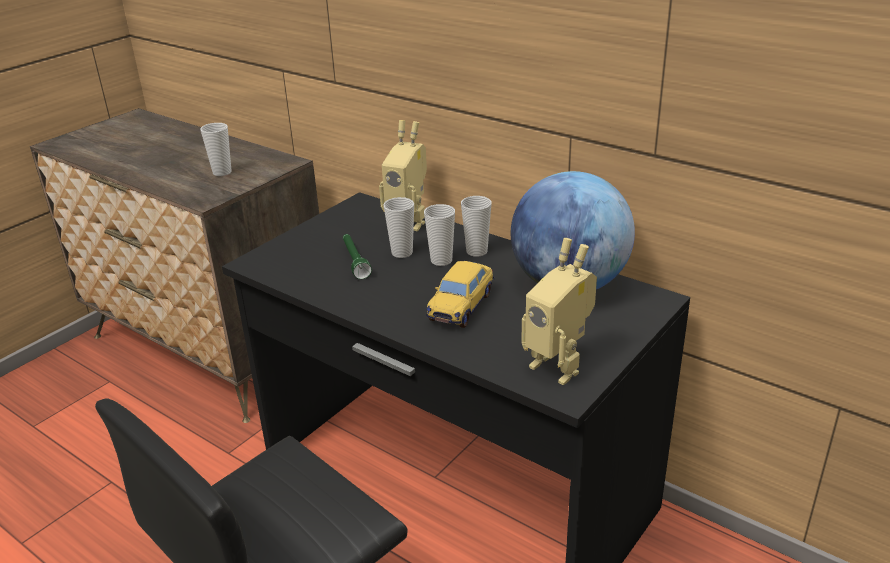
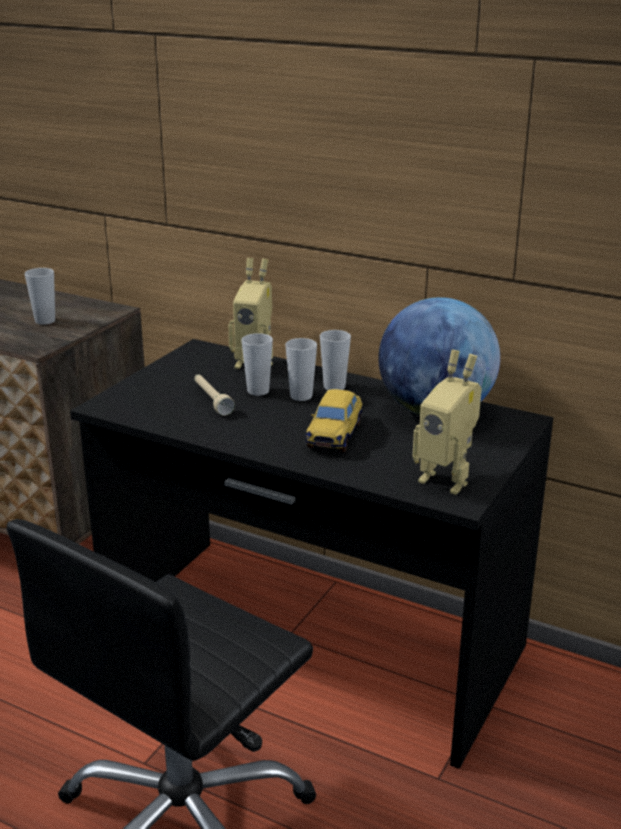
camera: 10 degrees left, 5 degrees down
green flashlight [343,234,372,279] -> beige flashlight [194,374,235,416]

